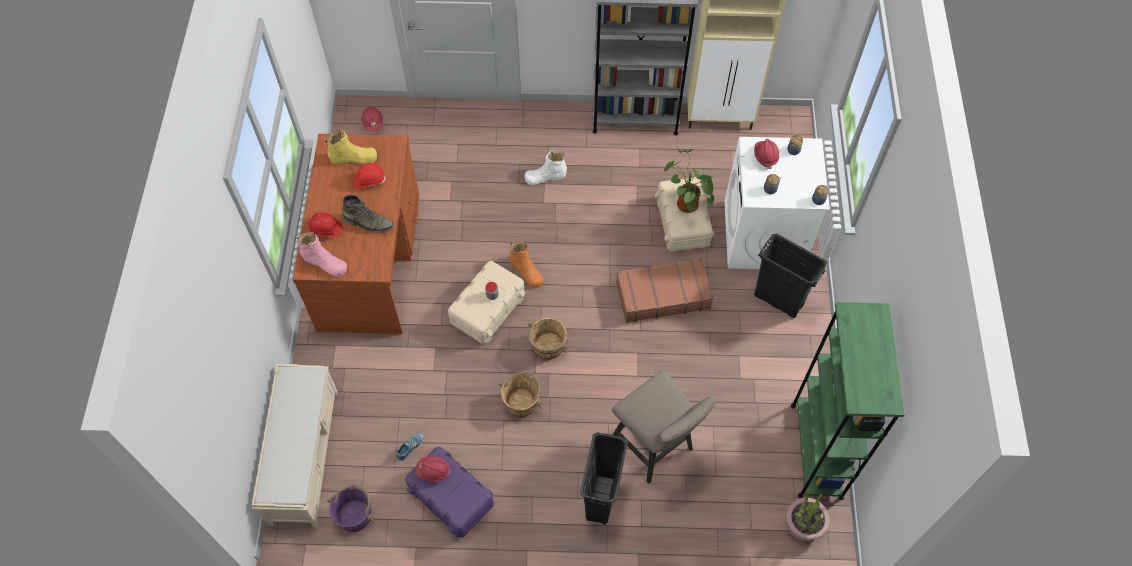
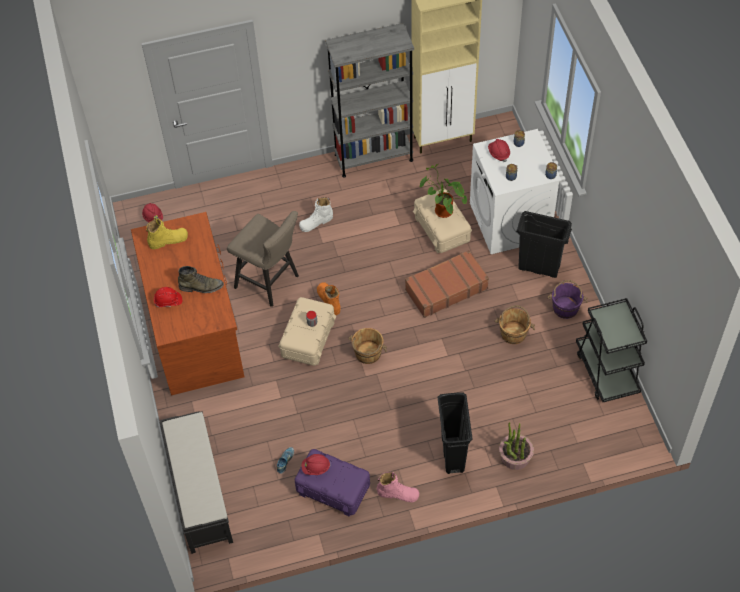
camera: 15 degrees left, 5 degrees down
beige bench [252,364,338,527] -> black bench [160,411,233,554]
pink boot [296,232,347,277] -> pink boot moved to [377,472,419,502]
purple bucket [327,485,375,532] -> purple bucket moved to [547,280,588,319]
red hard hat [353,163,386,189] -> none
brown bucket [499,372,543,417] -> brown bucket moved to [494,305,535,344]
orange boot [510,241,544,288] -> orange boot turned 150 degrees counterclockwise [317,282,340,315]
beige stool [612,370,717,483] -> beige stool moved to [227,211,299,307]
potted plant [787,489,830,541] -> potted plant moved to [499,422,534,470]
green bookcase [791,302,905,500] -> black cart [576,298,647,402]

